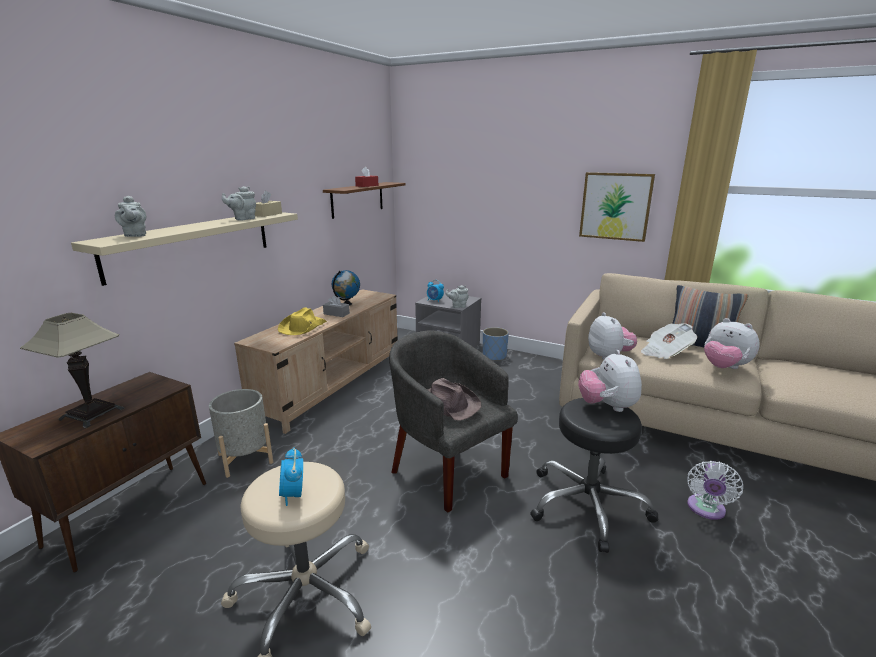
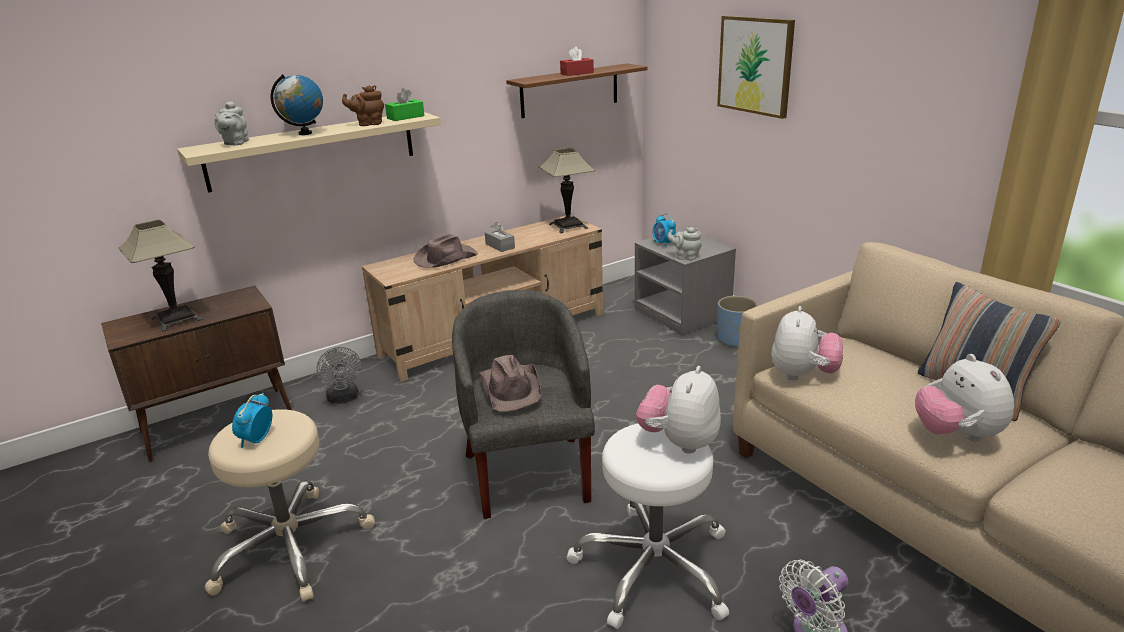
camera: 30 degrees right, 5 degrees up
grey planter [209,389,273,478] -> grey fan [316,347,361,404]
grey teapot [222,186,256,220] -> brown teapot [342,85,384,126]
beige tissue box [255,190,282,217] -> green tissue box [385,88,425,121]
yellow hat [278,307,327,335] -> brown hat [413,234,478,268]
globe [332,270,360,305] -> globe moved to [271,74,323,135]
black stool [530,398,658,553] -> white stool [566,424,729,629]
picture [579,172,655,242] -> picture moved to [717,15,795,119]
newspaper [641,323,697,359] -> none
none -> table lamp [539,148,595,233]

